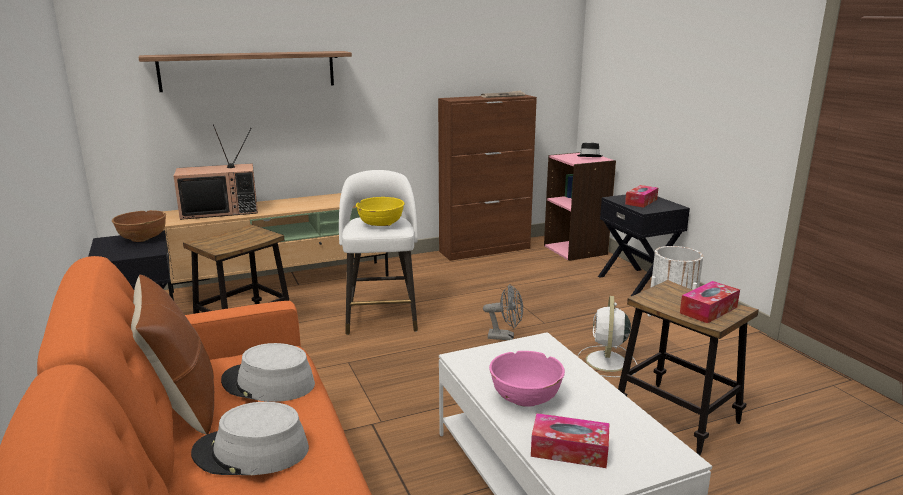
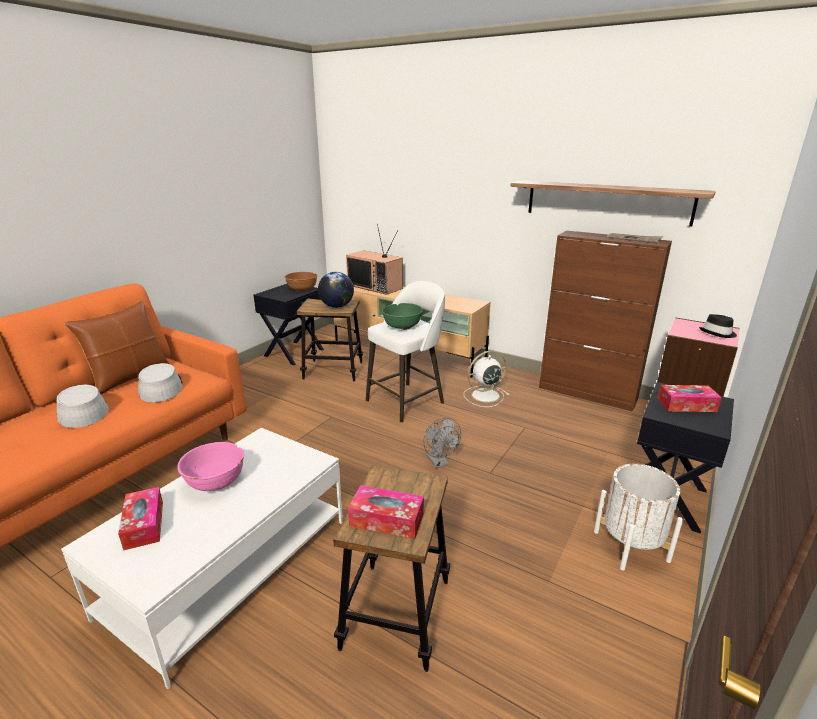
camera: 55 degrees right, 5 degrees up
shelf [138,51,352,92] -> shelf moved to [510,181,716,226]
yellow bowl [356,197,404,226] -> green bowl [382,303,423,330]
white fan [578,296,638,377] -> white fan moved to [464,351,509,407]
none -> globe [318,272,354,308]

